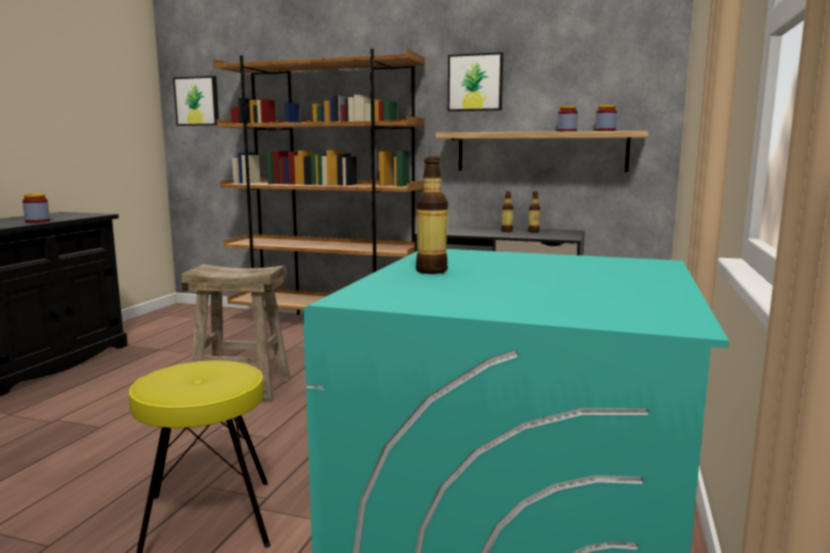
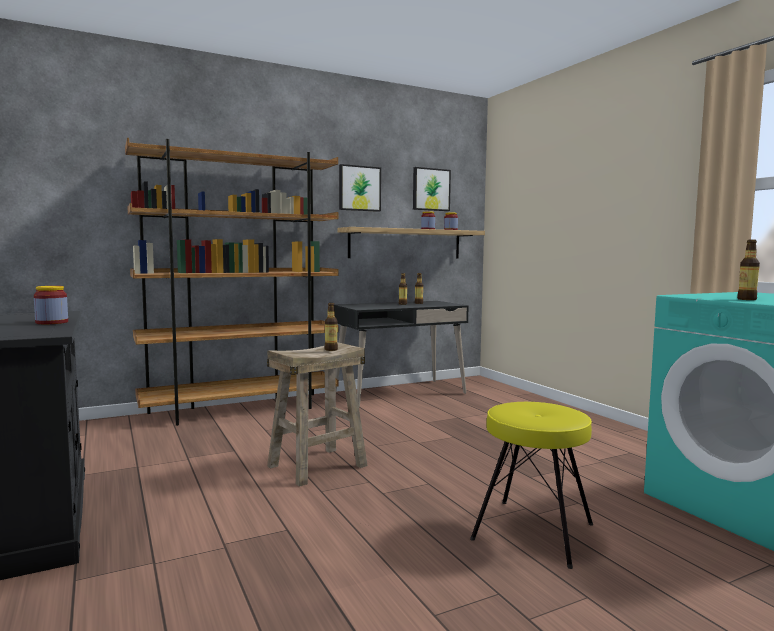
camera: 45 degrees left, 5 degrees down
picture [173,76,219,126] -> picture moved to [413,167,451,211]
none -> bottle [325,303,338,351]

